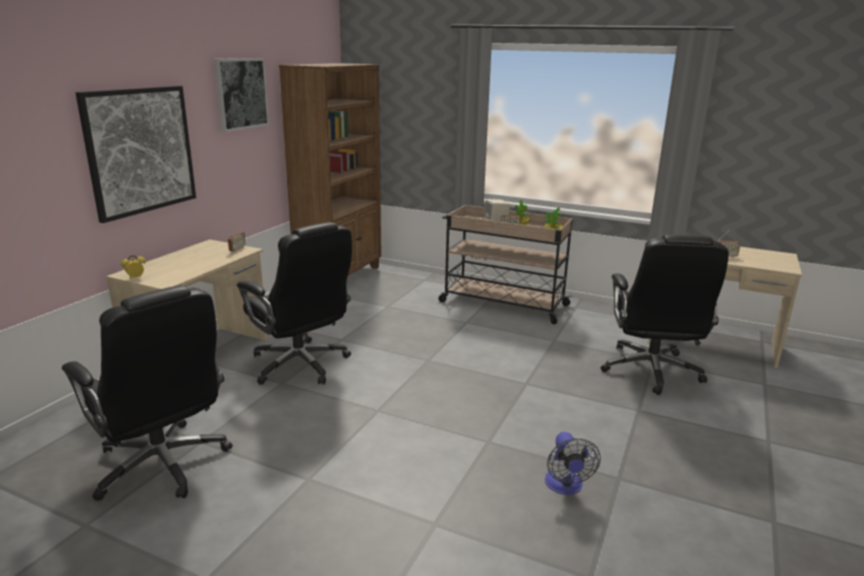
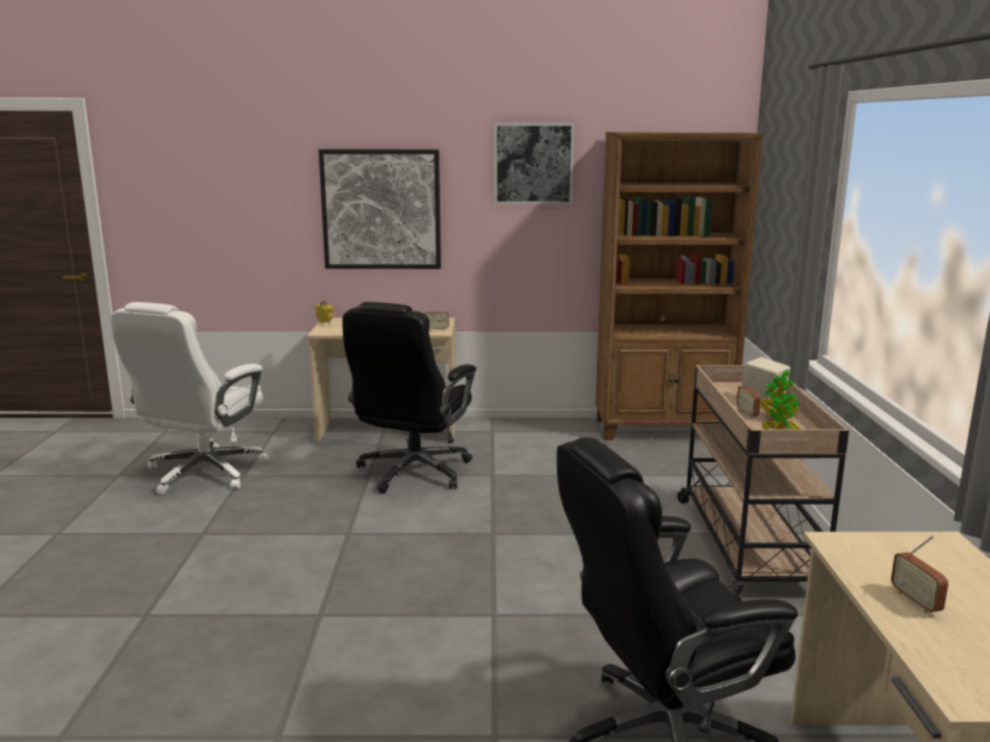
camera: 65 degrees right, 5 degrees down
black office chair [62,285,233,501] -> white office chair [111,302,269,495]
fan [545,432,601,495] -> none

